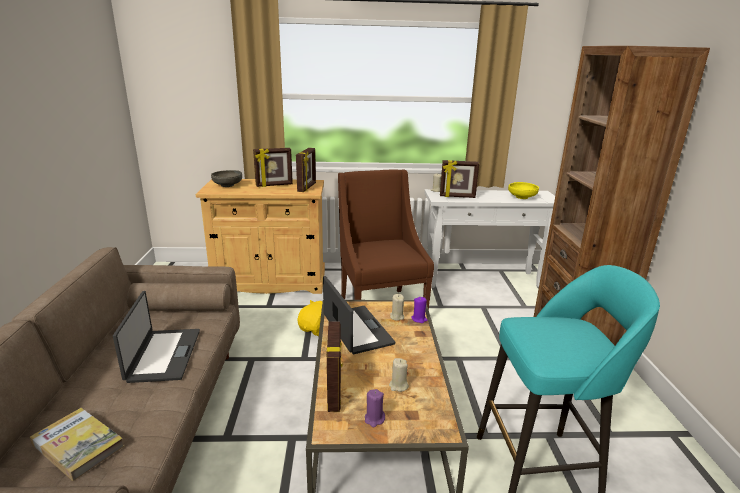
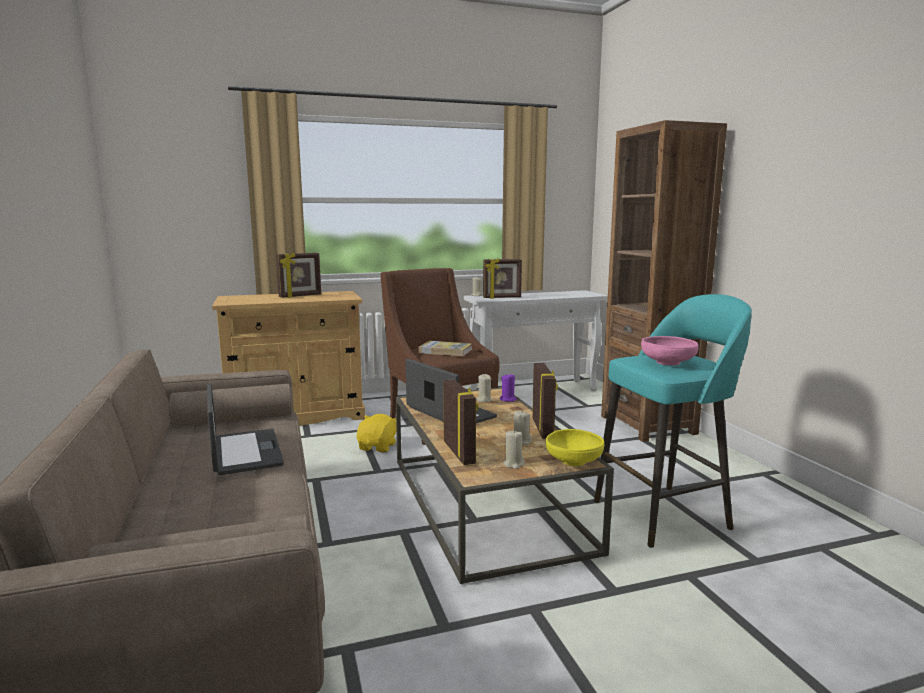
camera: 15 degrees left, 10 degrees down
book [30,408,124,481] -> book moved to [419,341,472,356]
grey bowl [211,170,242,187] -> none
picture frame [296,148,316,192] -> picture frame moved to [532,363,558,439]
purple candle [365,389,385,427] -> beige candle [503,430,525,469]
yellow bowl [508,182,539,199] -> yellow bowl moved to [546,429,604,466]
none -> pink bowl [641,336,699,366]

